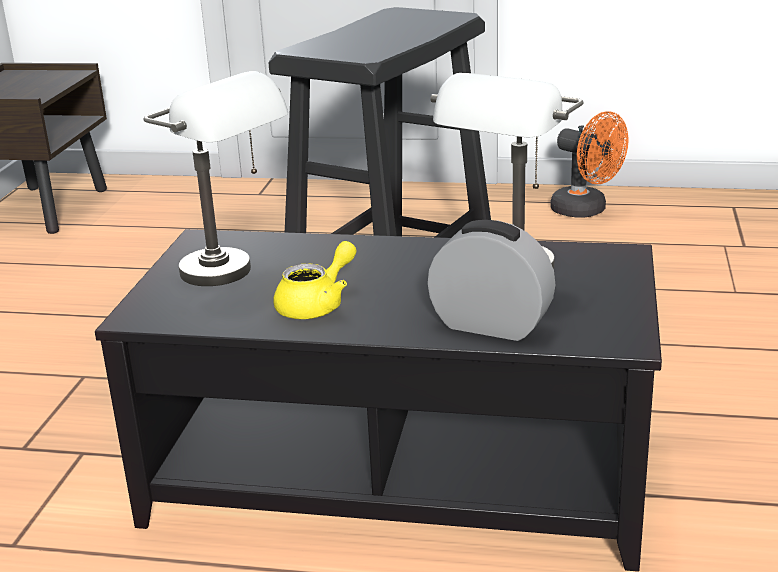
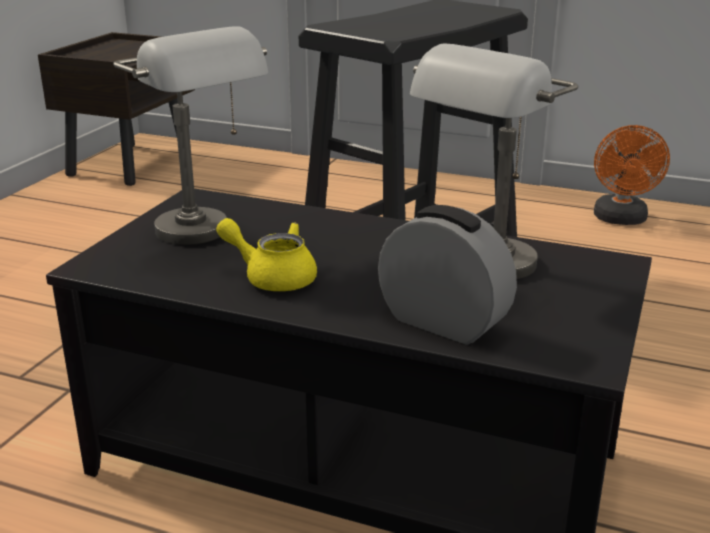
camera: 10 degrees right, 0 degrees up
yellow teapot [273,241,357,319] -> yellow teapot turned 120 degrees counterclockwise [216,218,317,291]
orange fan [551,111,628,218] -> orange fan turned 45 degrees clockwise [594,125,670,225]

